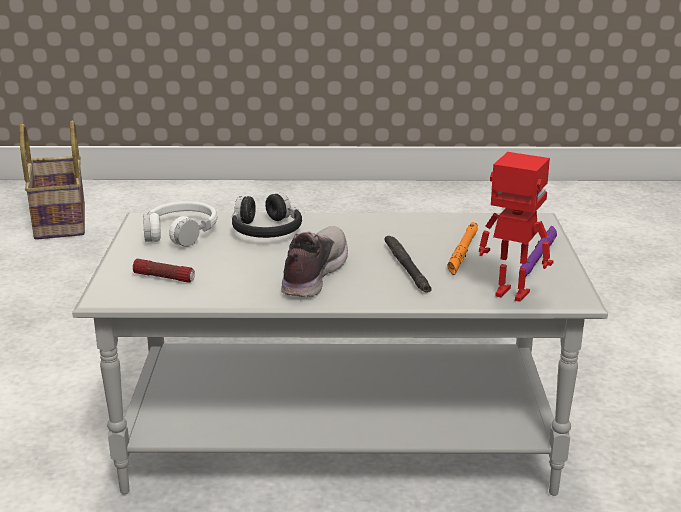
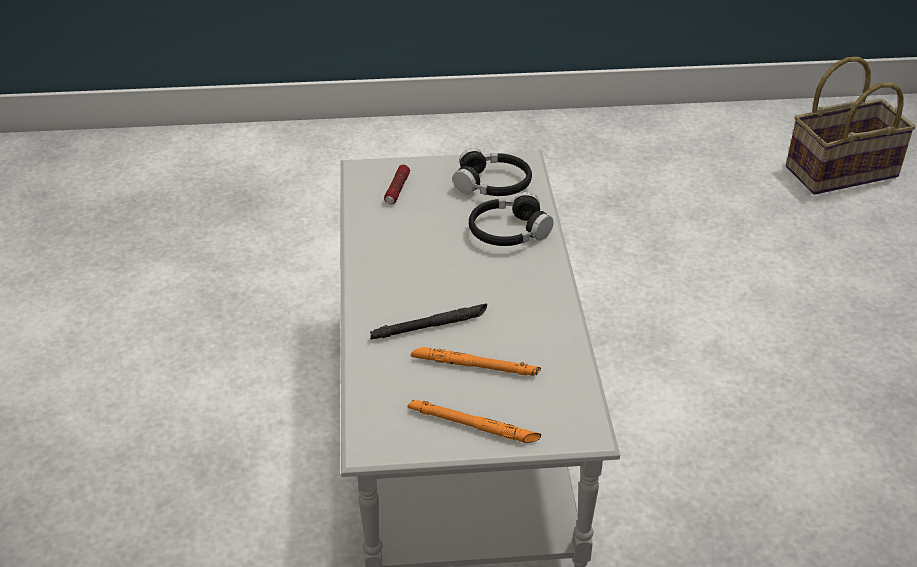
camera: 85 degrees right, 15 degrees up
white headphones [143,201,217,247] -> black headphones [453,148,532,196]
shoe [281,226,348,297] -> none
toy robot [479,152,554,302] -> none
purple flashlight [520,226,557,276] -> orange flashlight [407,400,541,443]

